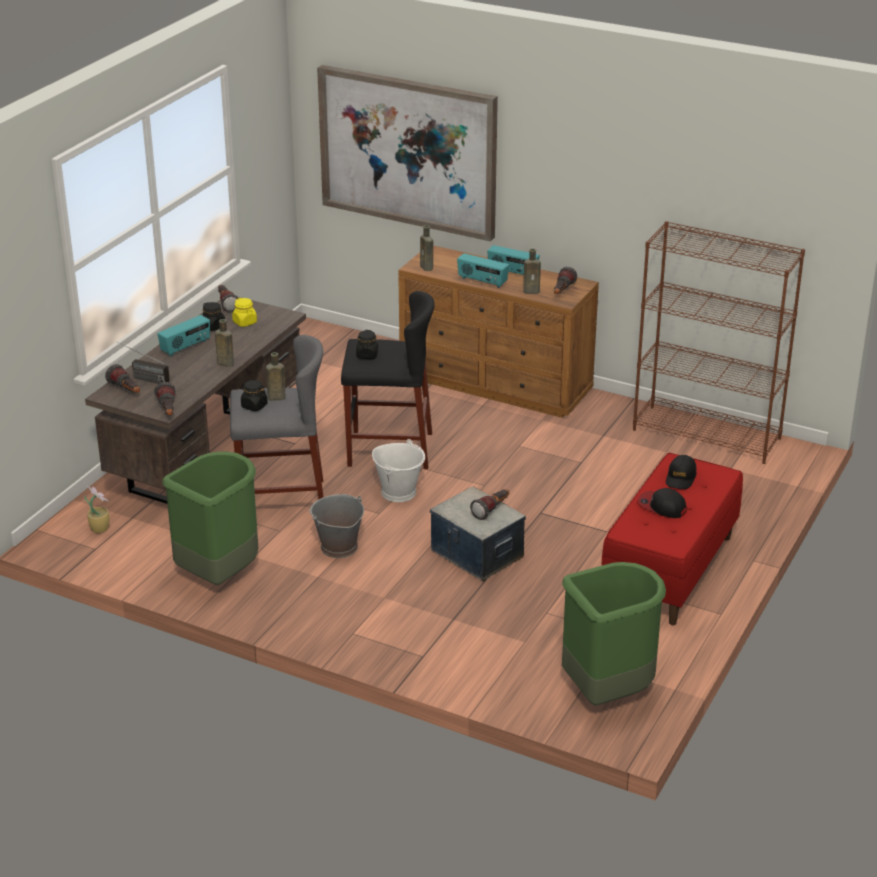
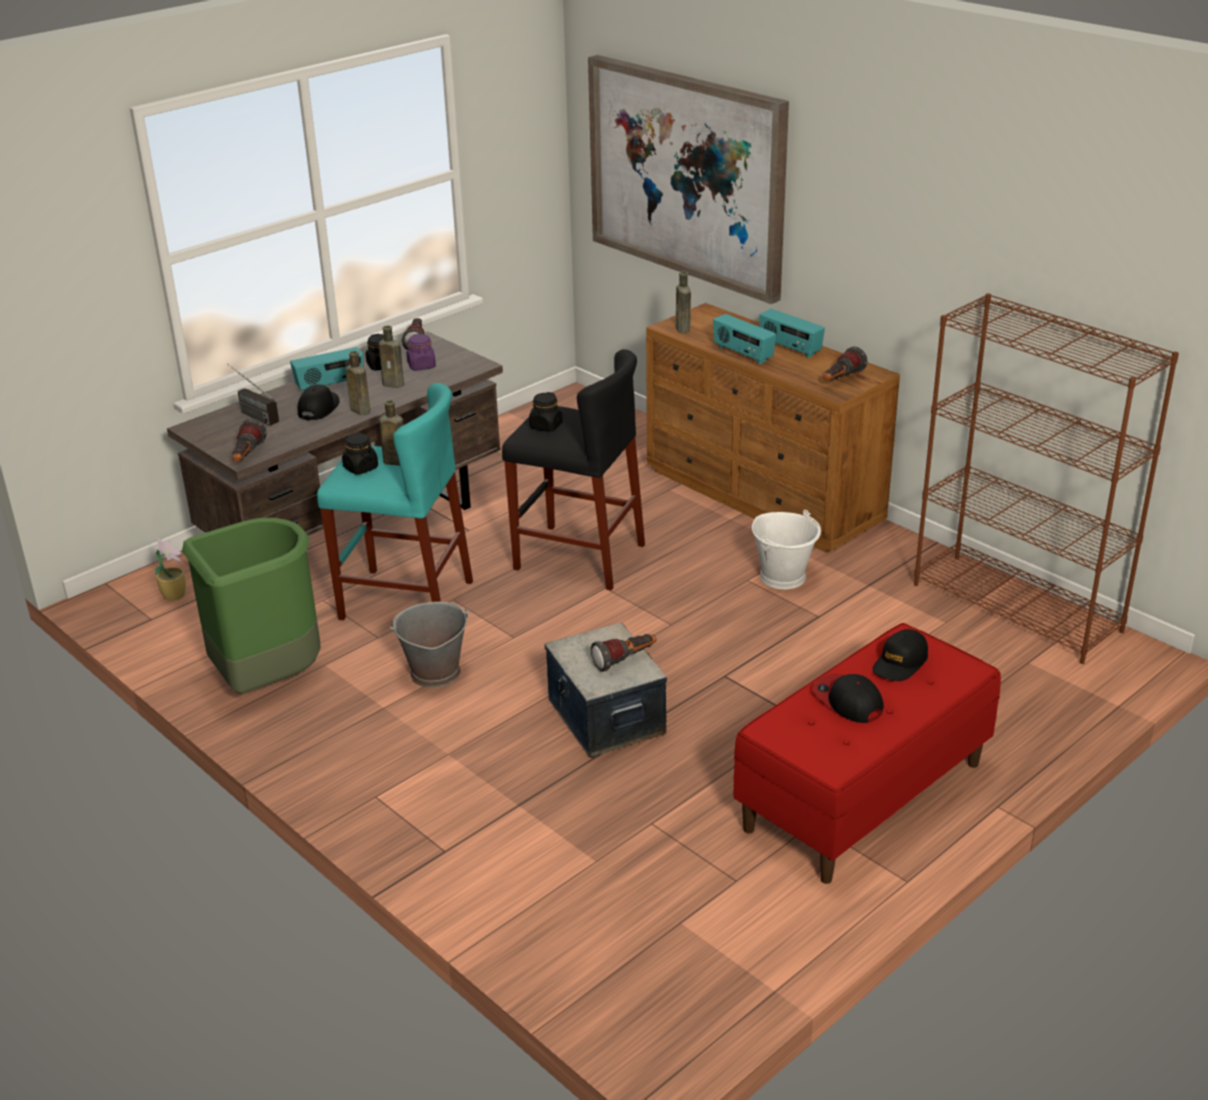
camera: 20 degrees right, 0 degrees up
flashlight [105,364,140,393] -> none
grey stool [230,335,324,499] -> turquoise stool [317,383,473,620]
yellow jar [232,298,257,327] -> purple jar [407,334,436,370]
white bucket [372,439,425,502] -> white bucket moved to [752,510,821,590]
brown bottle [524,248,541,294] -> brown bottle moved to [378,326,404,388]
green trash can [562,562,666,706] -> none
none -> black cap [298,384,340,420]

